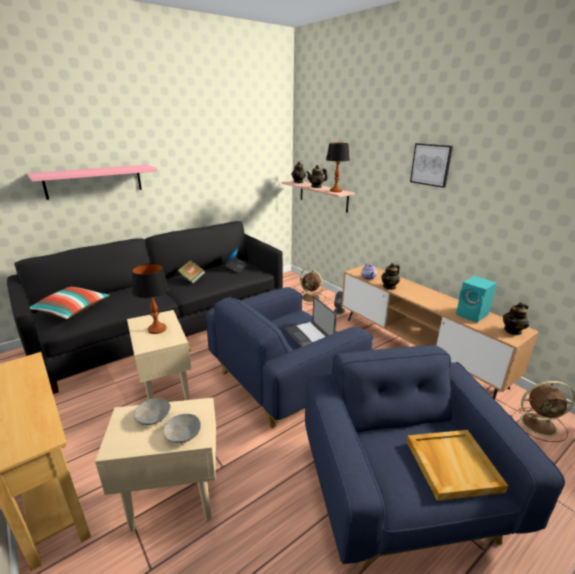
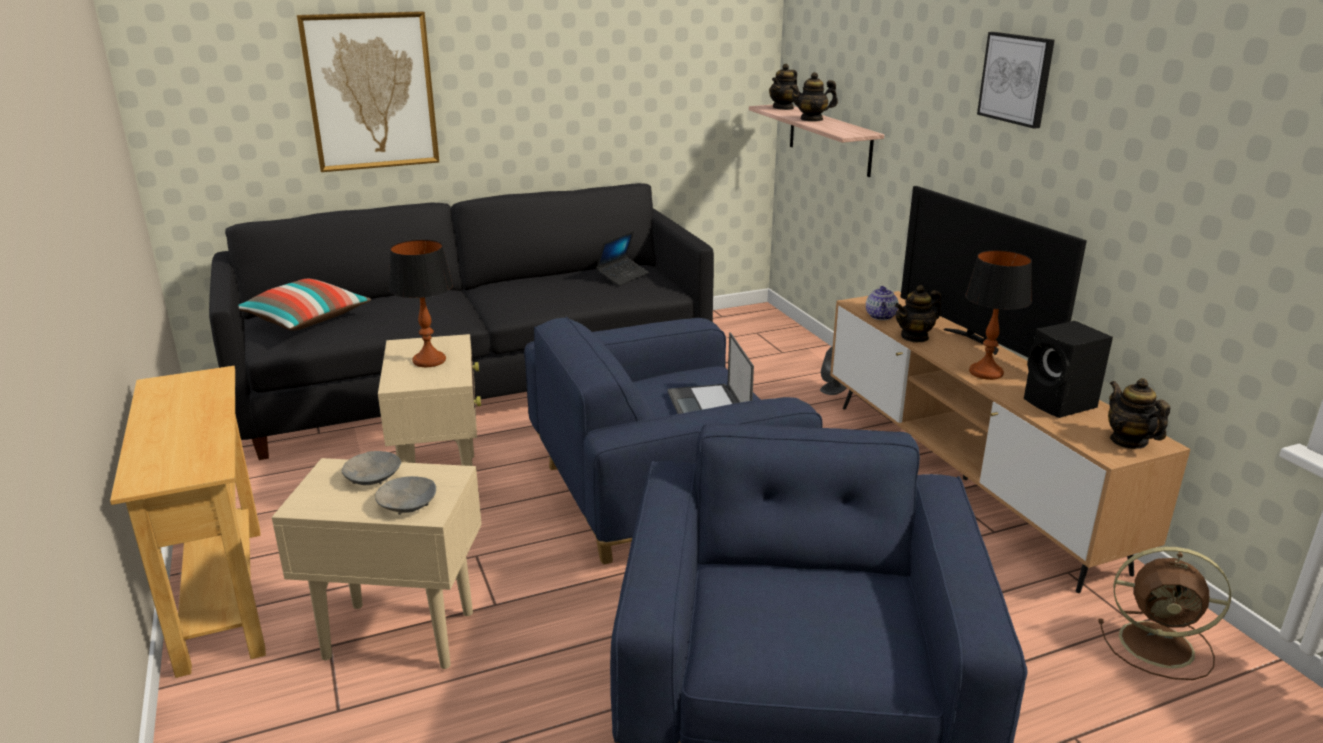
camera: 15 degrees right, 0 degrees up
pink shelf [28,165,157,200] -> picture [297,11,439,172]
book [178,260,206,284] -> none
brown fan [300,268,326,305] -> none
table lamp [326,143,350,192] -> table lamp moved to [965,250,1032,380]
beige tray [407,430,508,501] -> none
turquoise speaker [456,276,497,322] -> black speaker [1024,321,1113,418]
teapot [503,302,529,335] -> teapot turned 90 degrees clockwise [1108,378,1170,449]
none -> television [901,186,1087,357]

